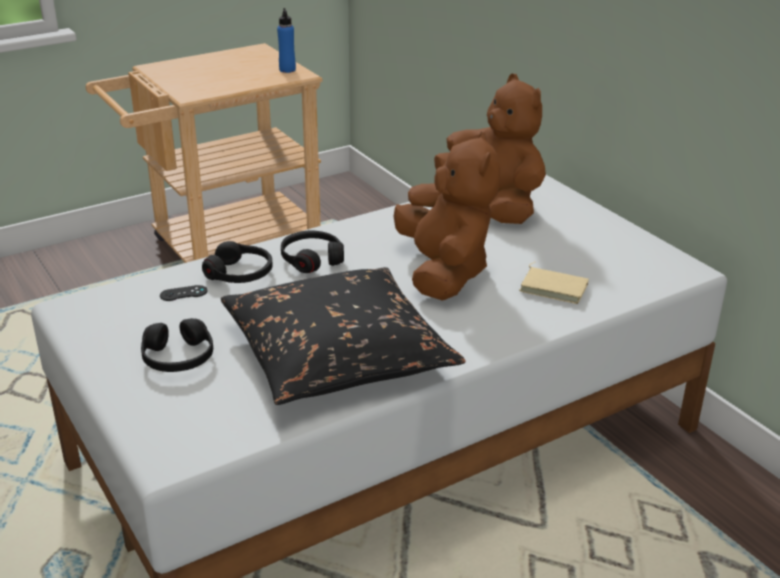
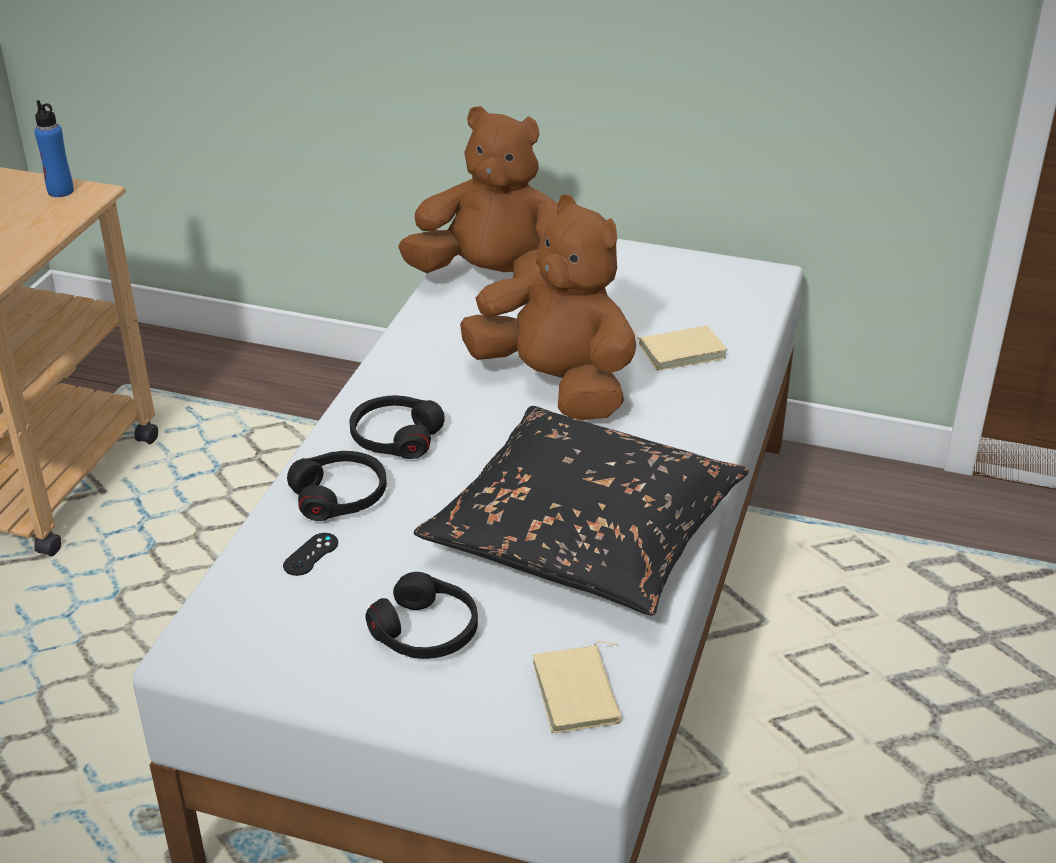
camera: 40 degrees left, 5 degrees up
none -> beige book [533,641,622,733]

